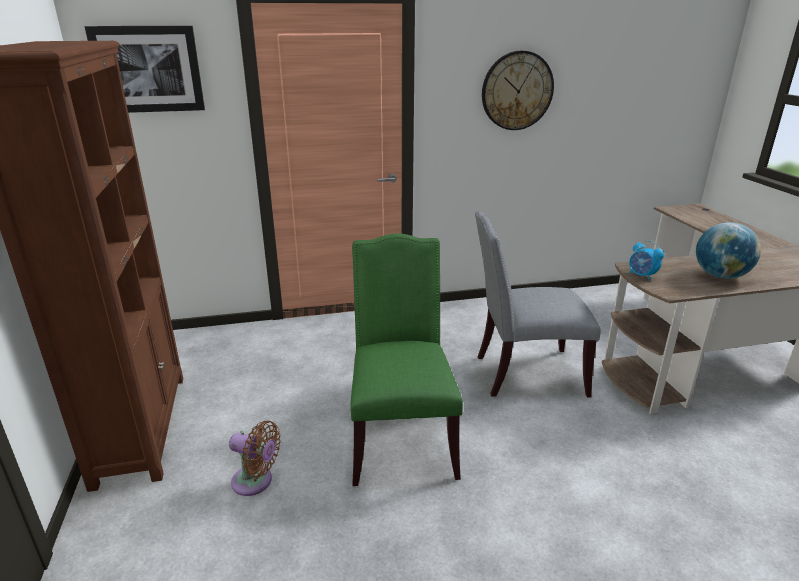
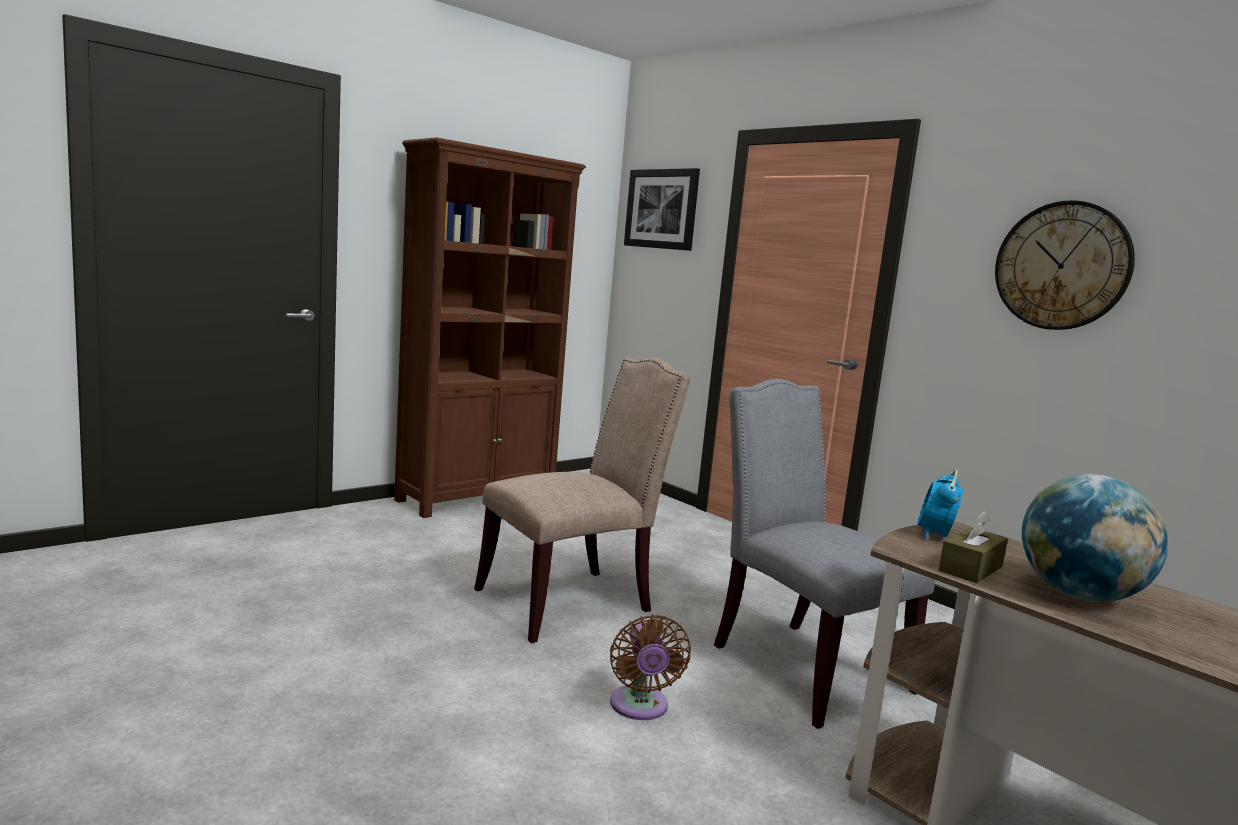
camera: 60 degrees right, 15 degrees down
brown fan [229,421,281,496] -> brown fan moved to [610,614,691,720]
green chair [350,233,463,486] -> beige chair [474,357,691,643]
none -> brown tissue box [938,511,1008,583]

